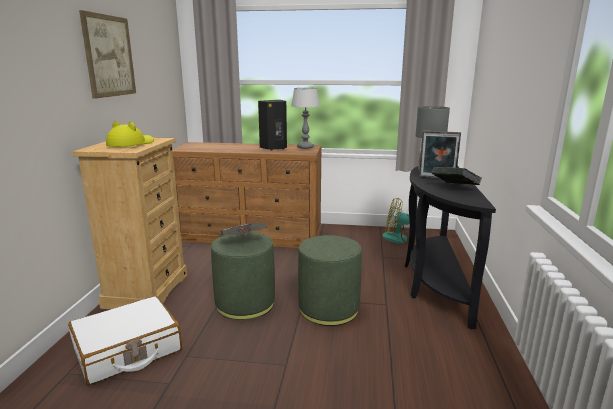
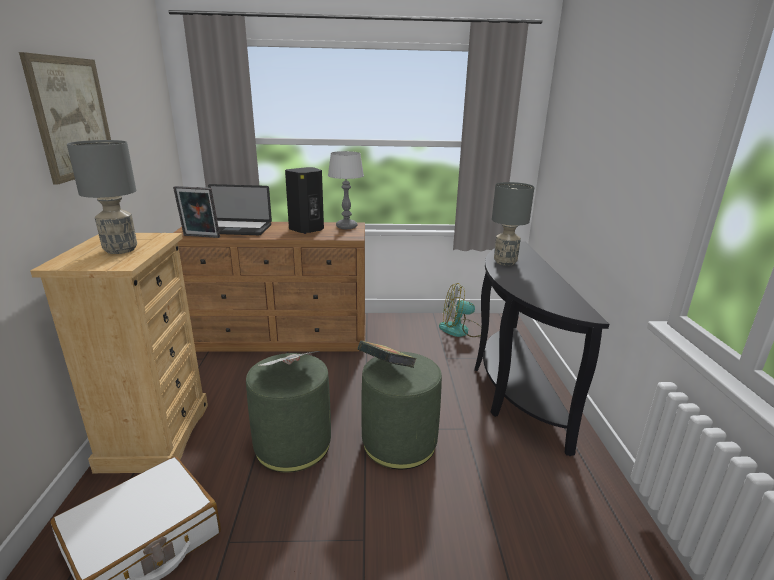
camera: 10 degrees left, 5 degrees up
yellow hat [106,121,154,147] -> grey table lamp [67,140,137,254]
picture frame [419,131,461,179] -> picture frame moved to [173,186,220,238]
book [432,167,482,185] -> book moved to [358,341,416,368]
none -> laptop [208,184,272,235]

